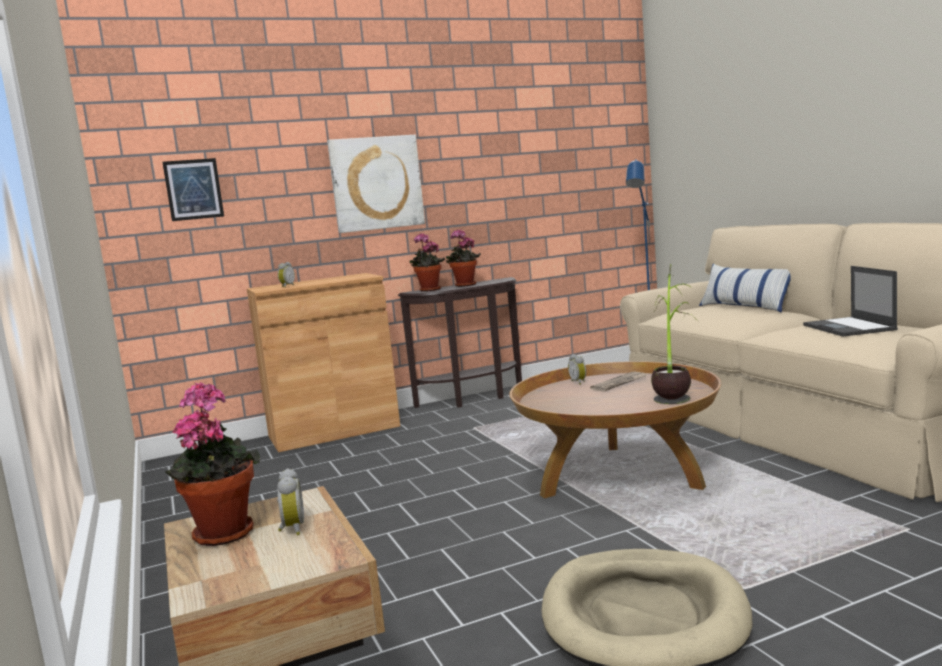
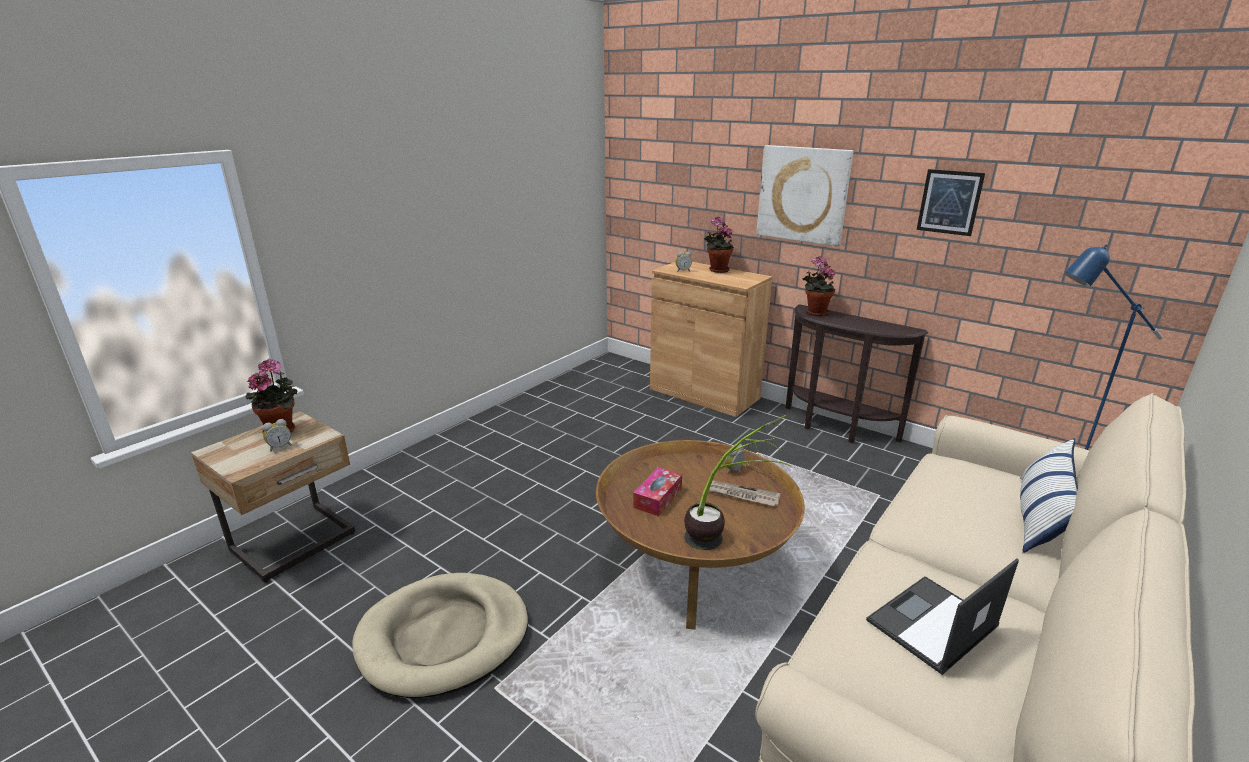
camera: 60 degrees right, 15 degrees up
picture [162,158,224,221] -> picture moved to [917,169,985,236]
potted plant [446,230,481,287] -> potted plant moved to [704,217,734,273]
none -> tissue box [633,467,682,516]

